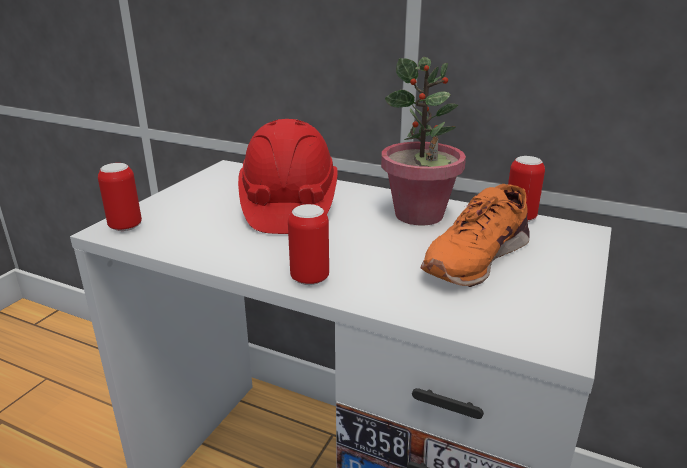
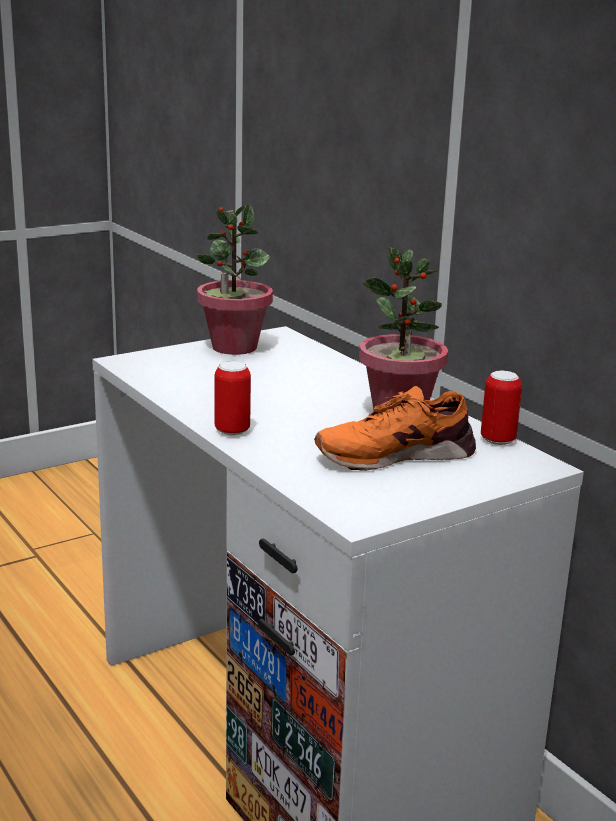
camera: 30 degrees right, 5 degrees down
can [98,163,142,231] -> none
red hard hat [238,119,338,234] -> none
none -> potted plant [197,204,273,355]

